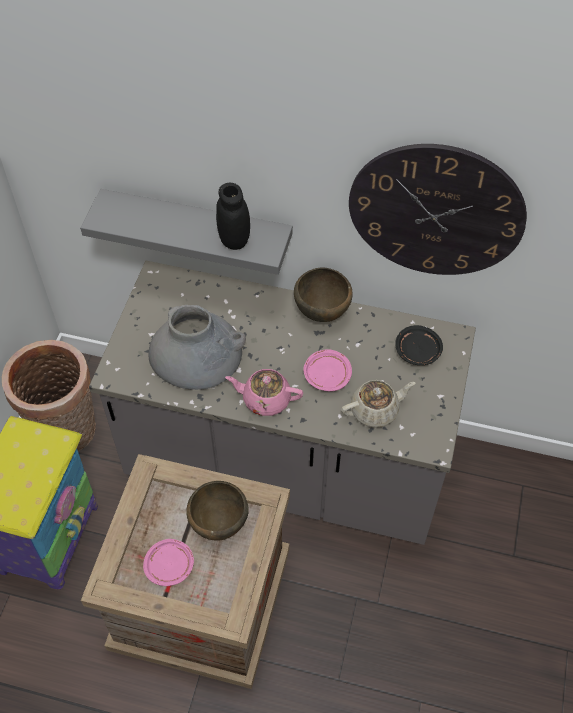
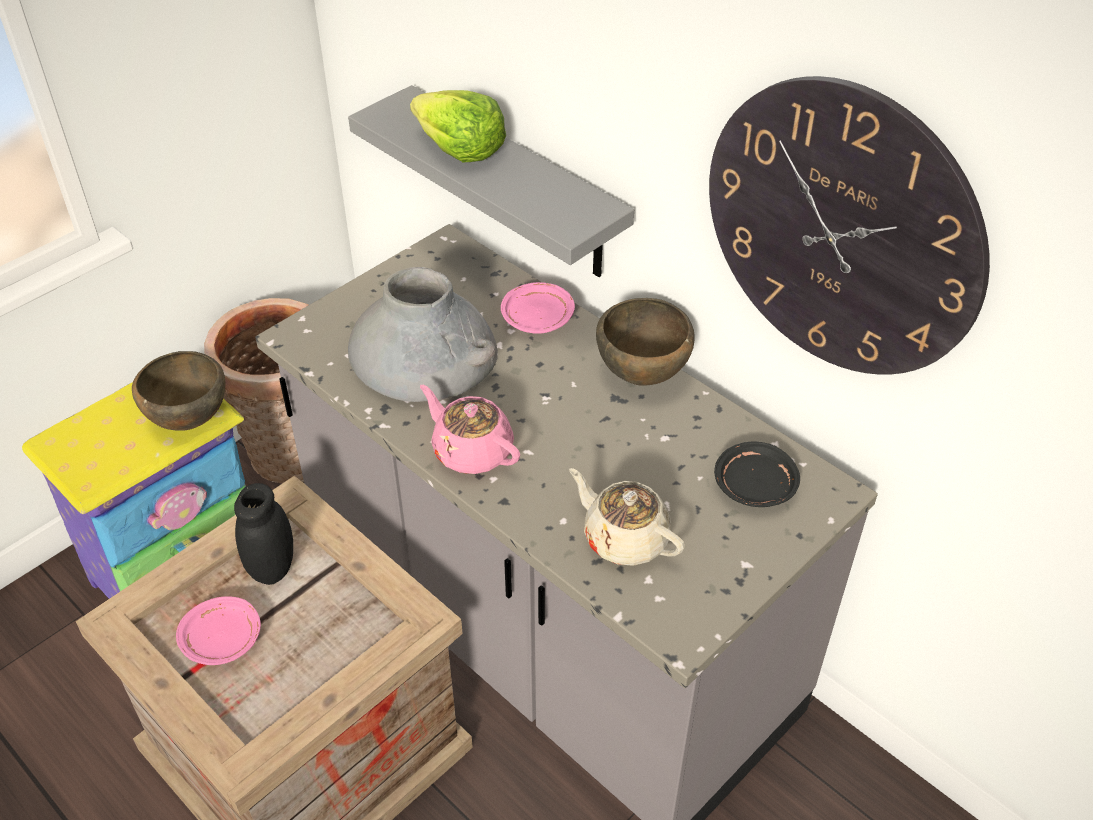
camera: 30 degrees right, 10 degrees down
brown bowl [186,481,249,541] -> brown bowl moved to [132,351,225,431]
black jar [216,183,250,250] -> black jar moved to [234,483,293,585]
pink plate [303,349,352,391] -> pink plate moved to [501,282,575,334]
beige teapot [341,380,416,428] -> beige teapot turned 150 degrees counterclockwise [569,468,685,566]
none -> lettuce [410,90,506,163]

